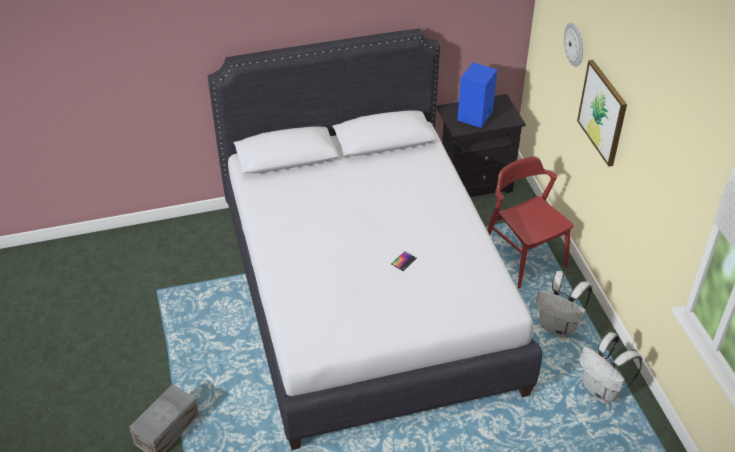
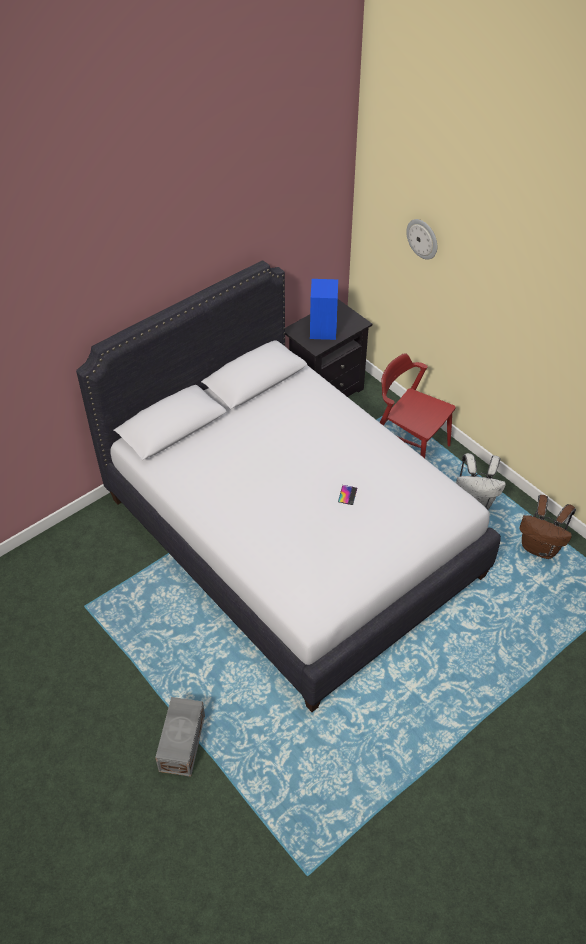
camera: 25 degrees left, 5 degrees up
picture [577,60,627,167] -> none
white backpack [579,332,643,403] -> brown backpack [519,495,576,559]

